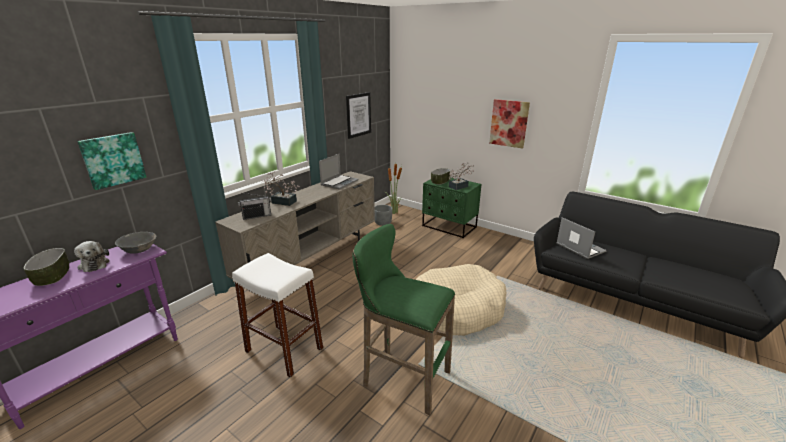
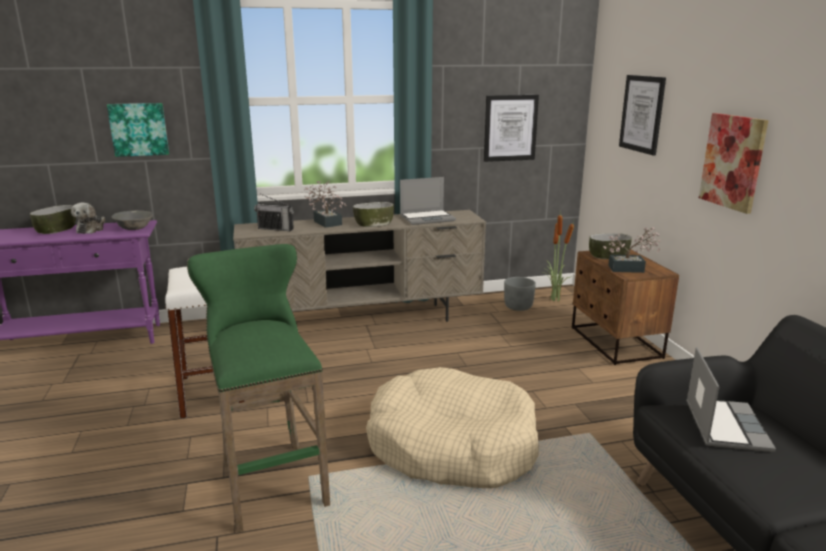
camera: 40 degrees right, 5 degrees down
green nightstand [422,177,482,239] -> brown nightstand [572,250,679,365]
none -> bowl [353,202,394,227]
none -> picture [619,75,666,156]

